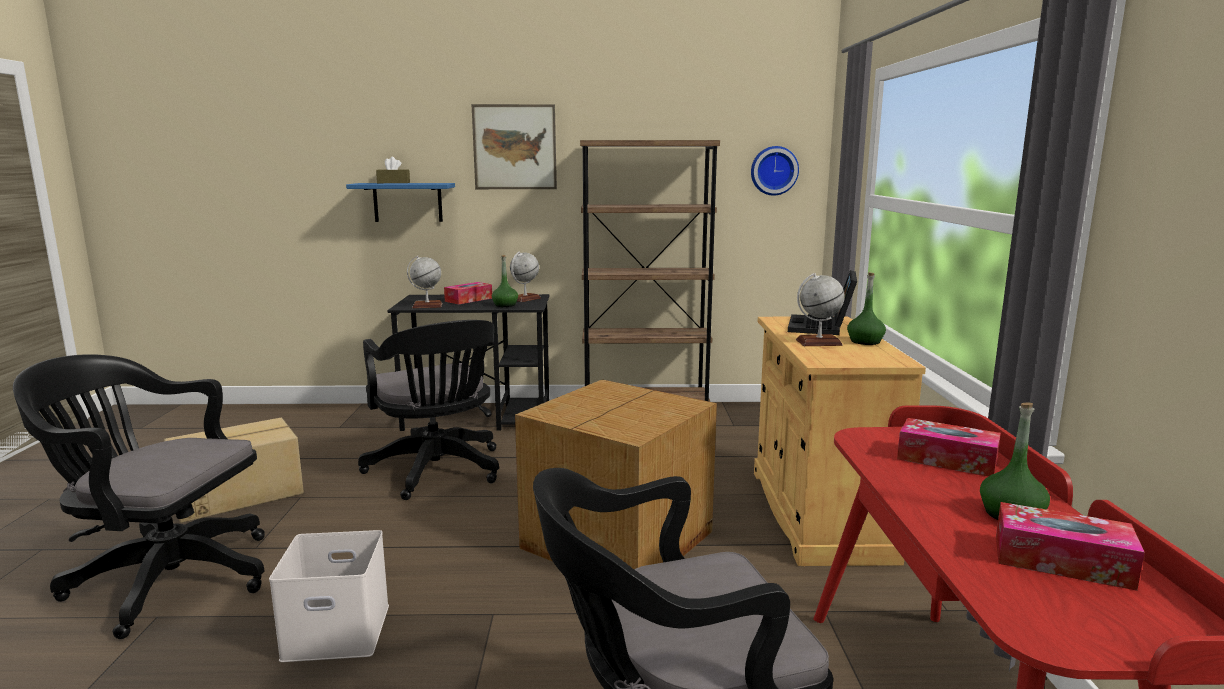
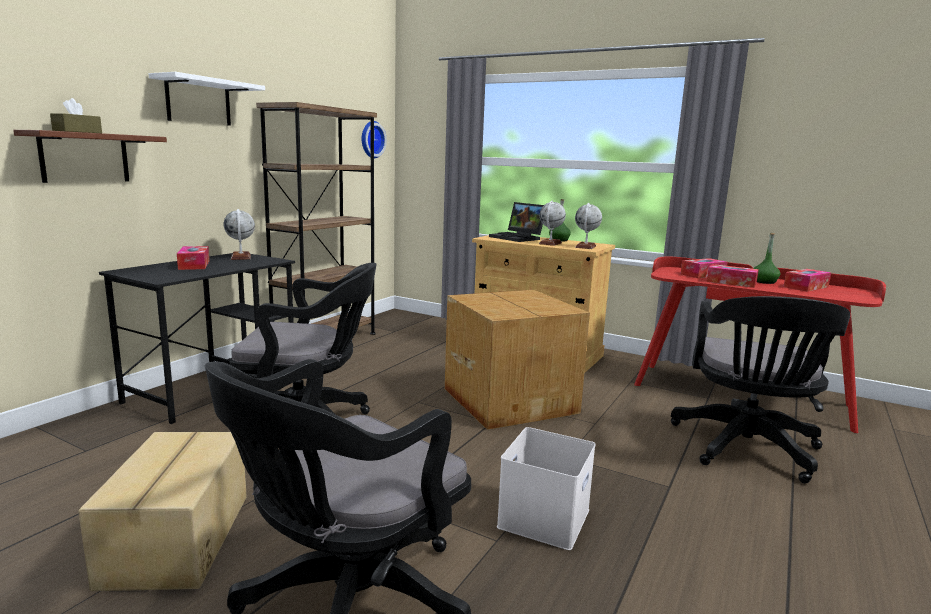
camera: 60 degrees left, 0 degrees up
blue shelf [346,183,455,222] -> brown shelf [13,130,167,183]
globe [407,256,443,308] -> globe moved to [575,203,602,249]
picture [472,104,557,189] -> white shelf [148,72,265,126]
green bottle [492,255,518,307] -> none
none -> tissue box [707,264,759,288]

